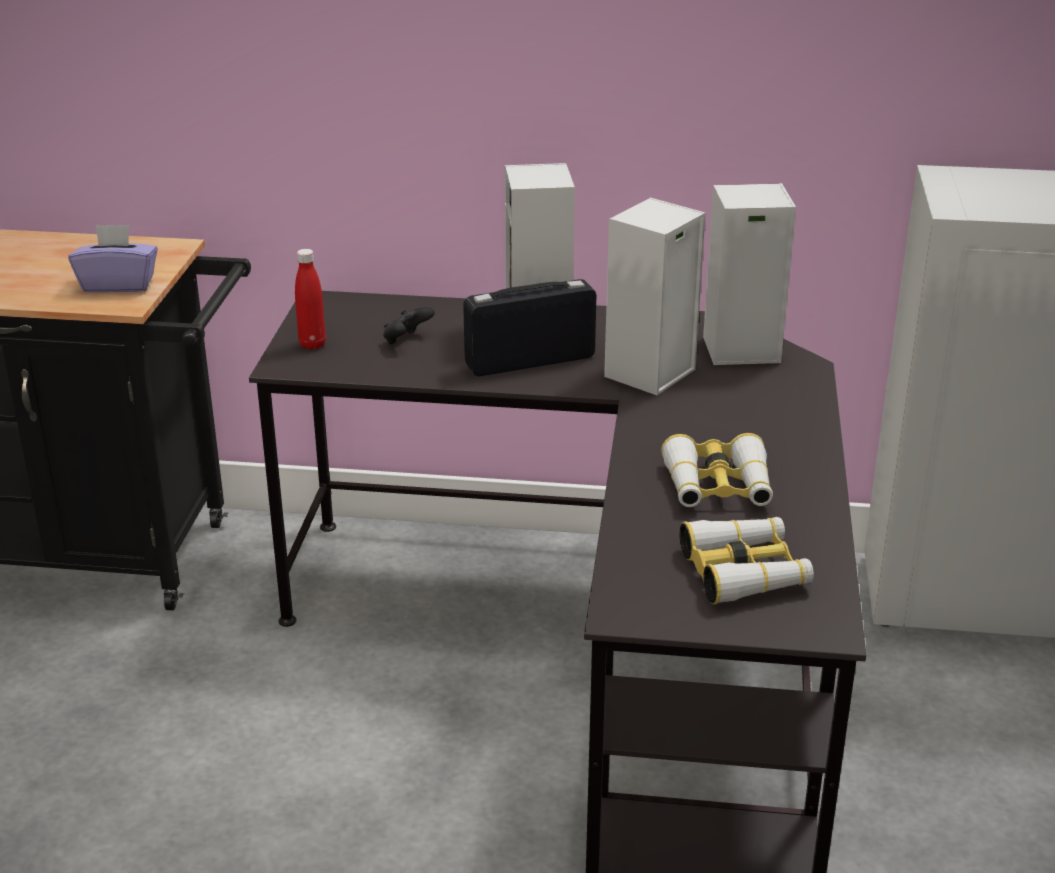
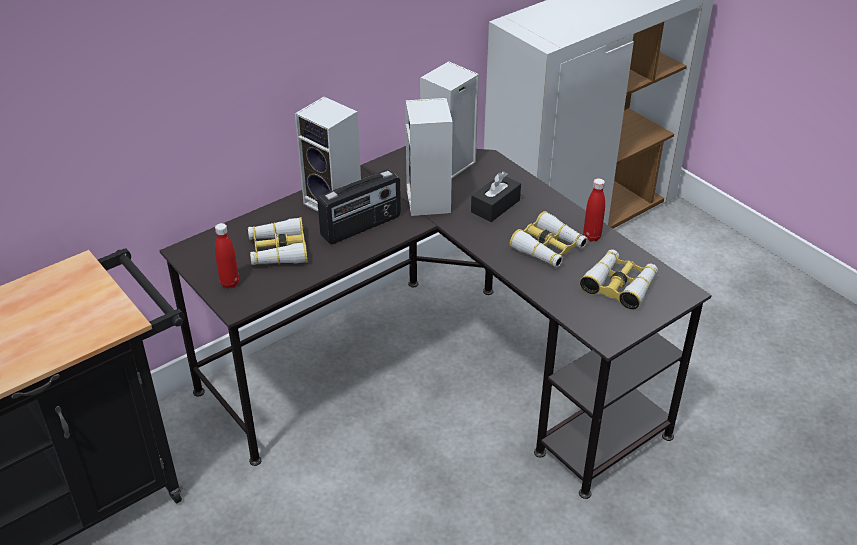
camera: 45 degrees left, 10 degrees up
purple tissue box [68,225,158,293] -> none
black game controller [383,306,435,344] -> binoculars [248,217,308,265]
radio [463,279,596,376] -> radio turned 150 degrees counterclockwise [317,169,401,244]
none -> black tissue box [471,171,521,222]
none -> red bottle [583,178,605,242]

